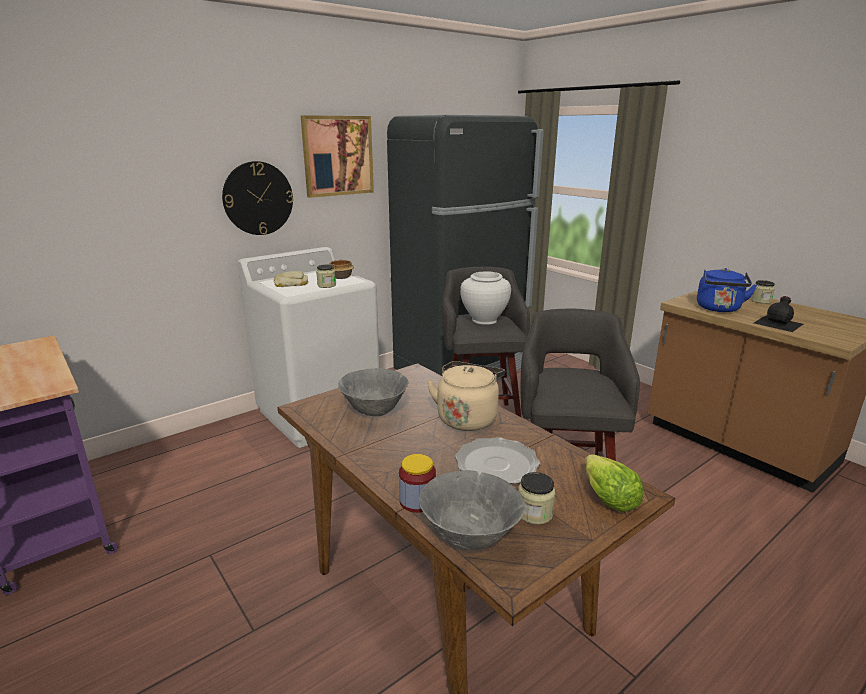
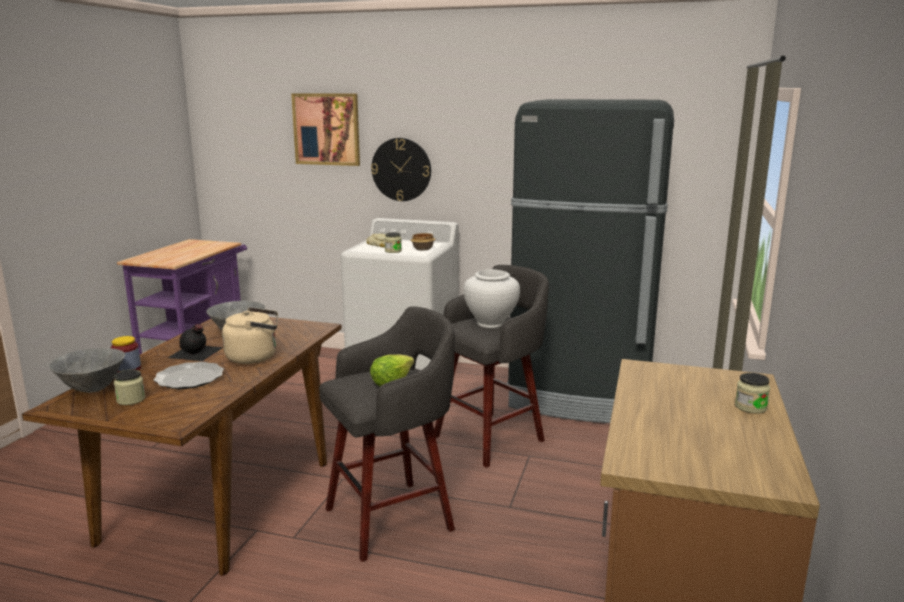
camera: 55 degrees right, 5 degrees down
picture [301,115,374,198] -> picture moved to [291,93,360,166]
lettuce [585,454,644,512] -> lettuce moved to [370,354,414,386]
blue kettle [697,268,757,312] -> none
black bottle [754,296,803,332] -> black bottle moved to [168,324,223,361]

